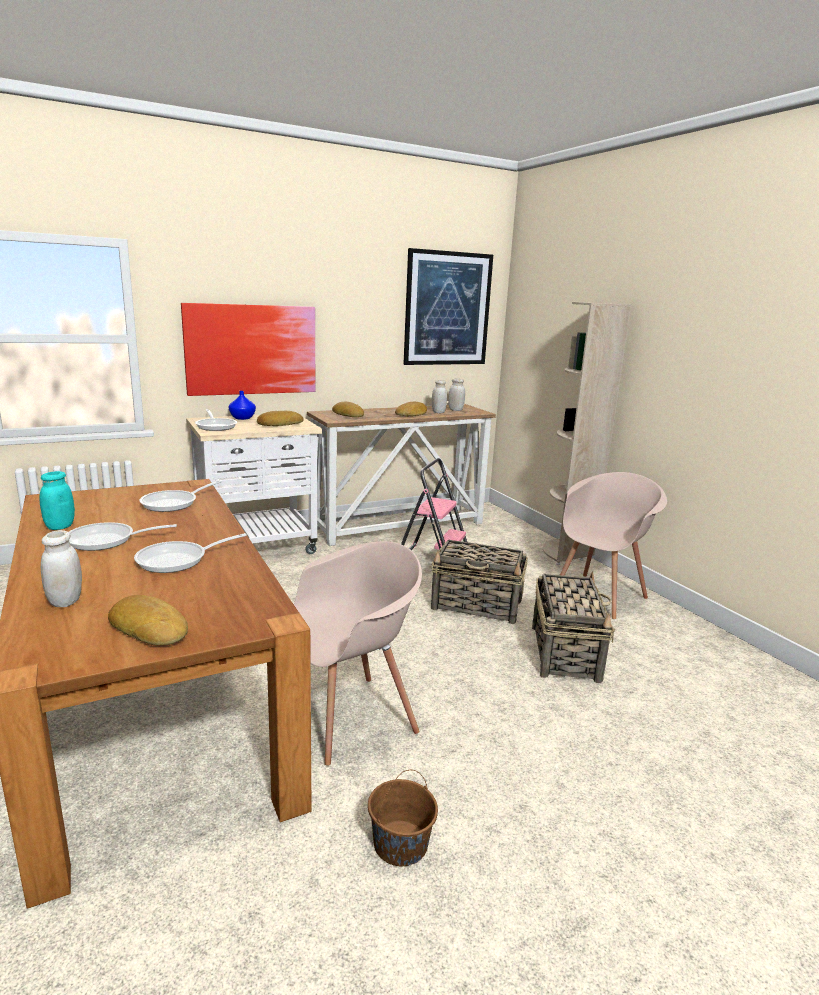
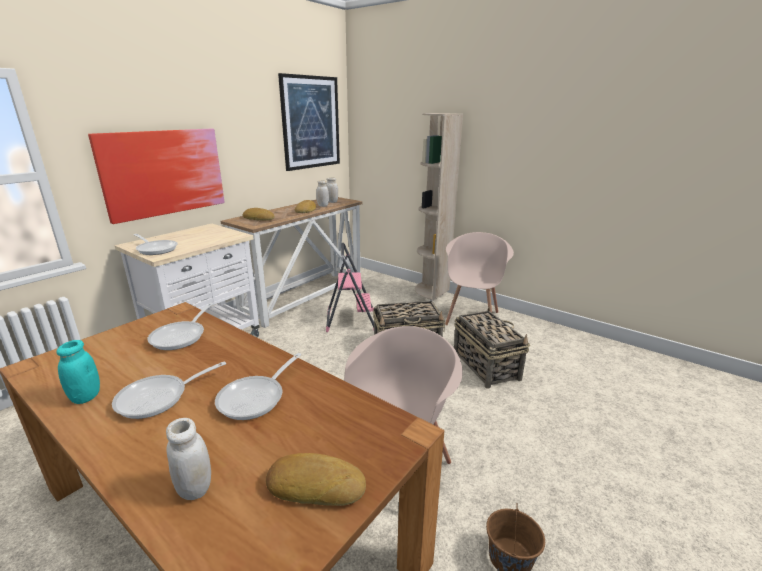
camera: 25 degrees left, 5 degrees up
blue vase [229,391,256,420] -> none
bread [257,411,304,426] -> none

